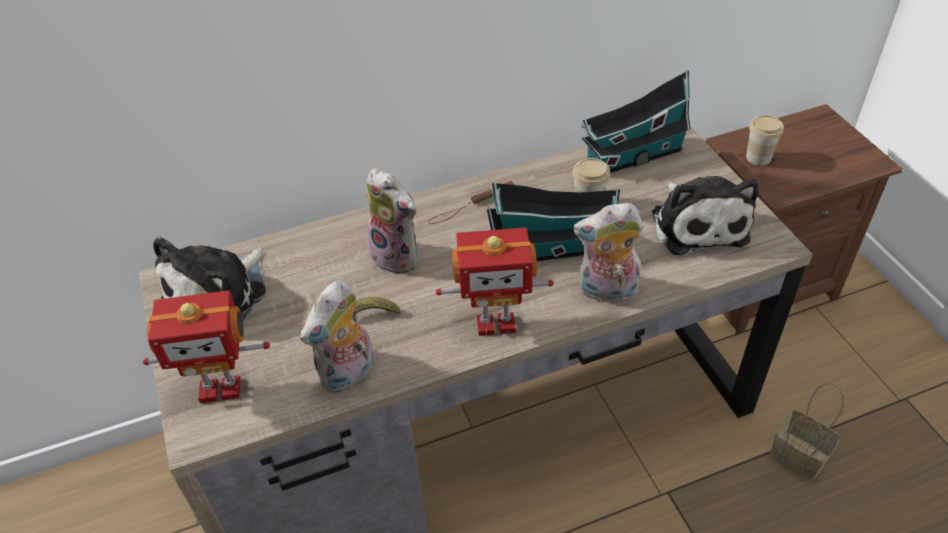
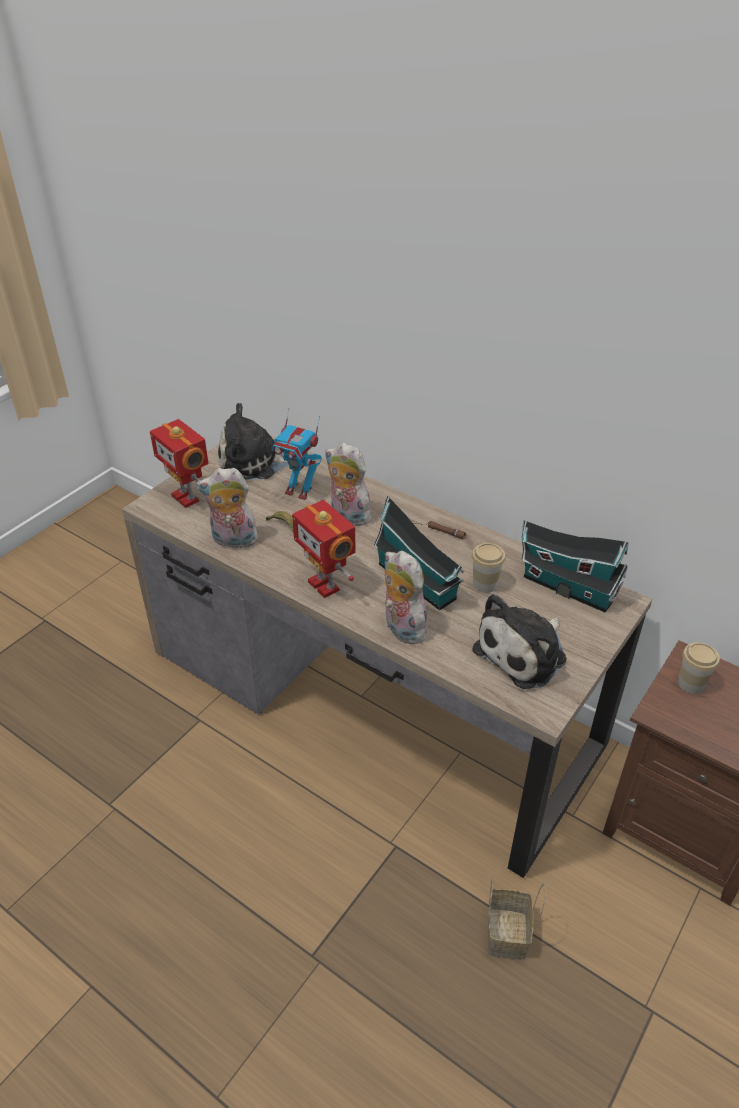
camera: 55 degrees right, 5 degrees down
plush toy [366,168,418,275] -> plush toy turned 120 degrees clockwise [325,443,375,526]
none -> toy robot [271,409,322,500]

